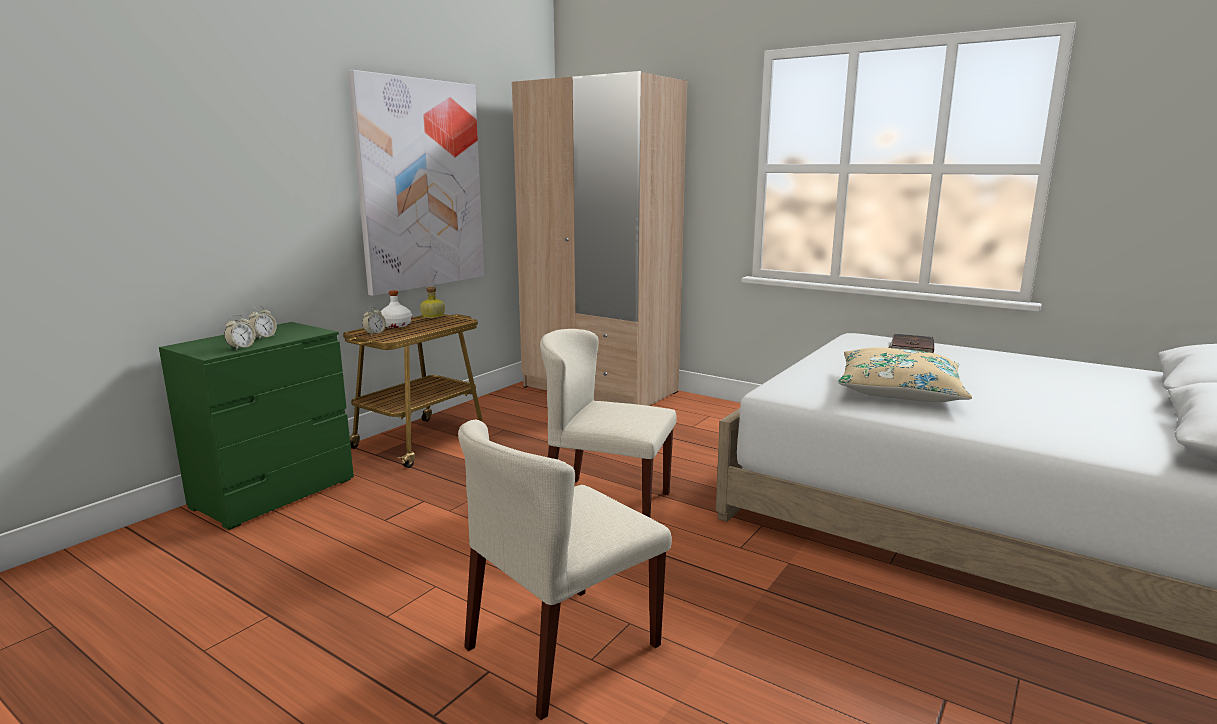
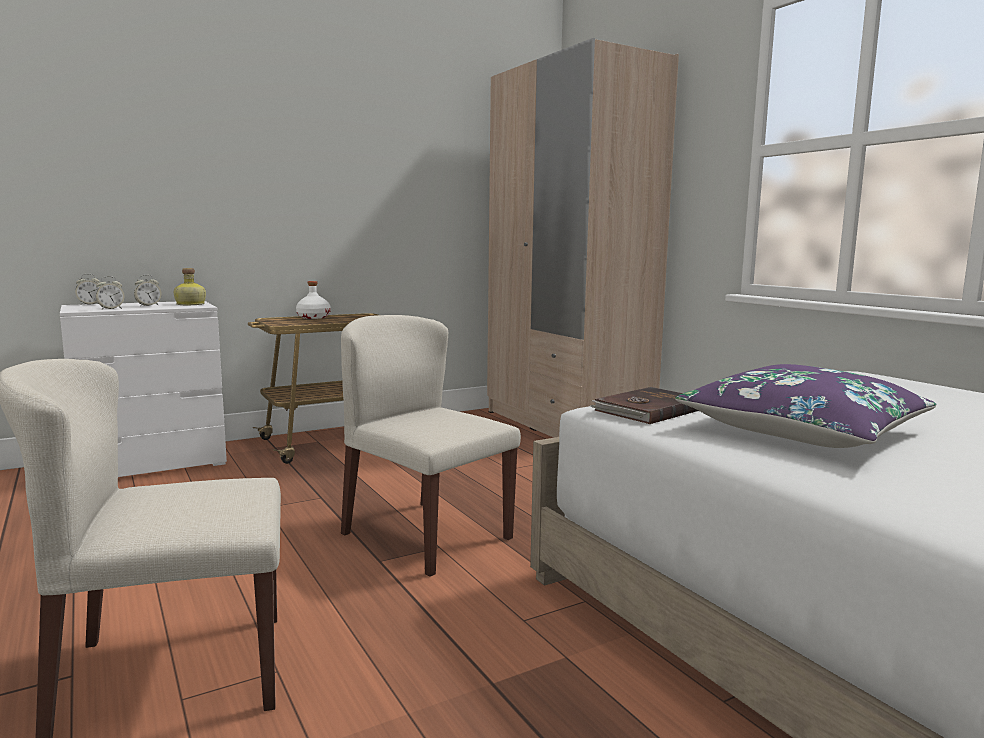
camera: 25 degrees right, 5 degrees down
green dresser [159,322,354,530] -> white dresser [60,301,227,477]
picture [348,70,484,296] -> none
alarm clock [362,307,386,335] -> alarm clock moved to [75,274,101,305]
bottle [420,287,445,318] -> bottle moved to [174,268,206,305]
beige pillow [838,347,972,402] -> purple pillow [675,364,936,448]
brown book [889,334,934,353] -> brown book moved to [590,387,698,424]

